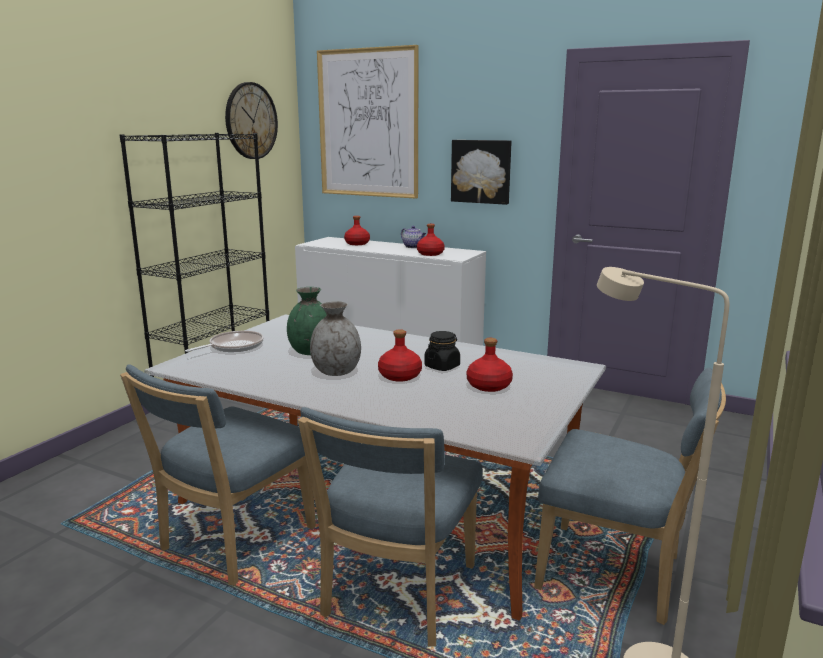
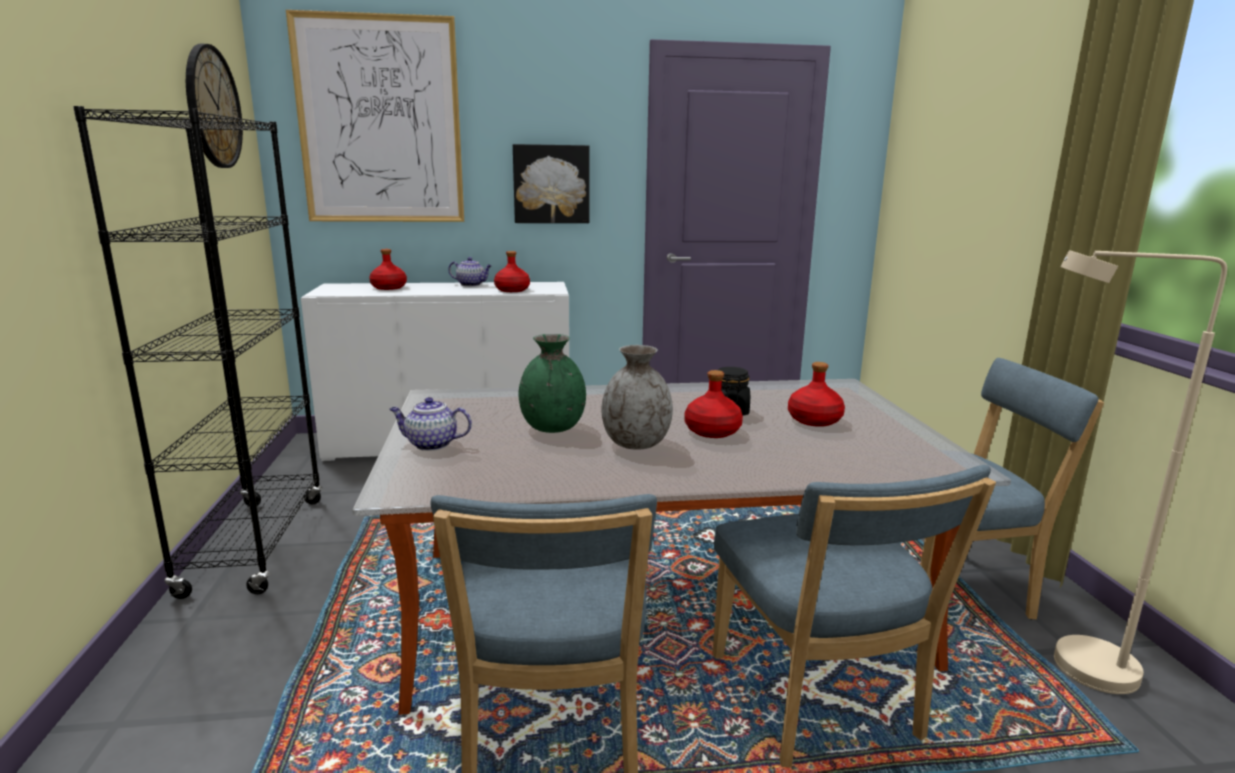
camera: 35 degrees left, 0 degrees up
frying pan [185,331,264,353] -> teapot [389,397,472,451]

